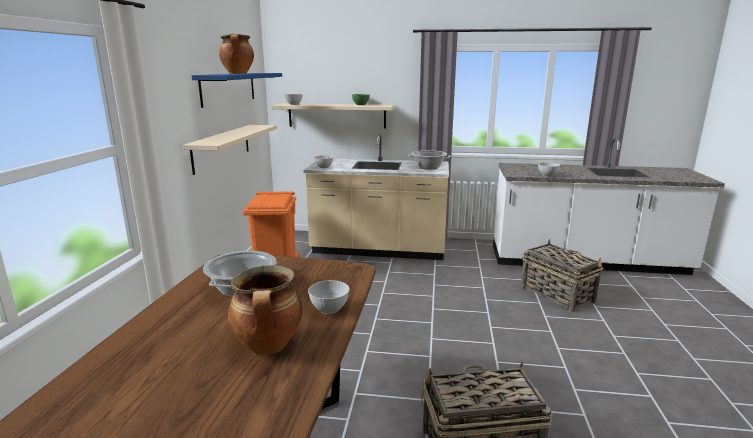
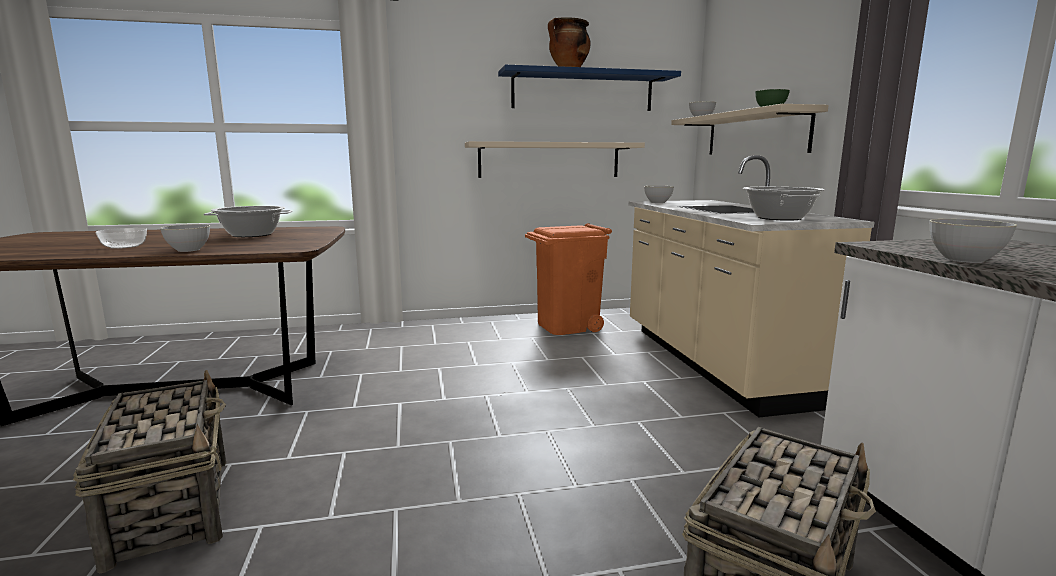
camera: 70 degrees right, 5 degrees down
cooking pot [228,265,302,355] -> bowl [96,228,147,249]

